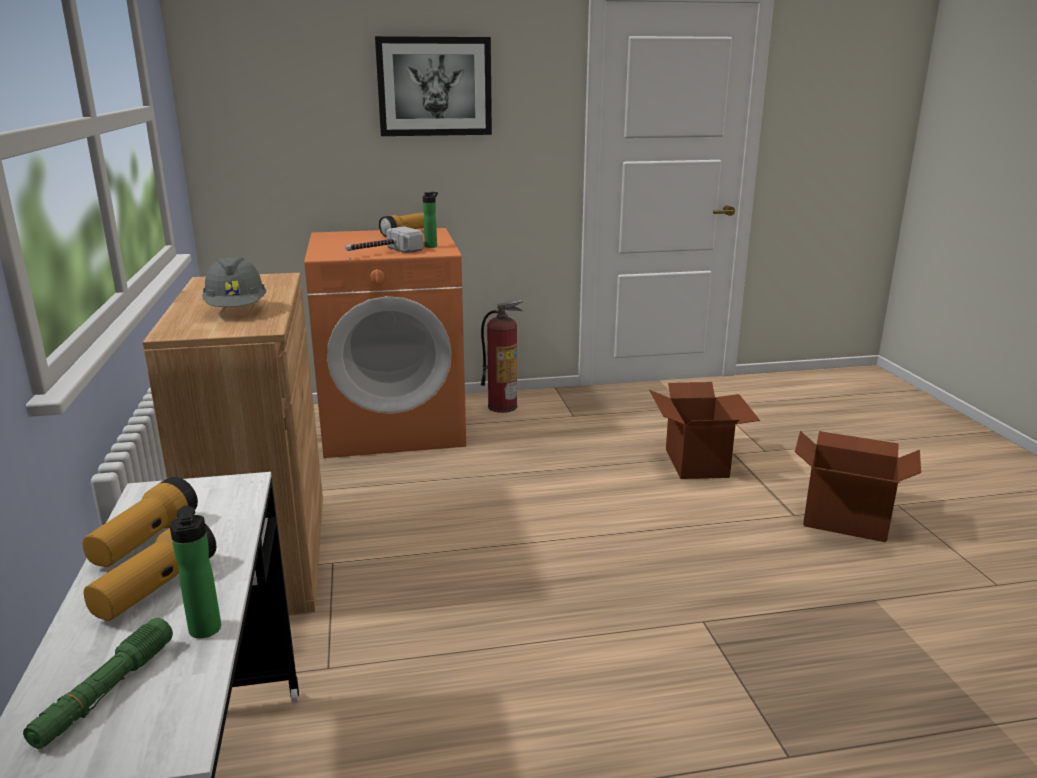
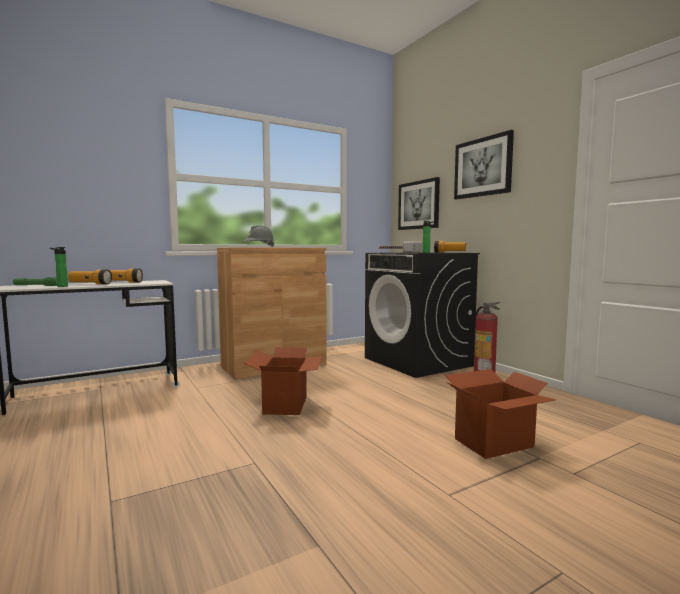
camera: 70 degrees right, 15 degrees down
orange washing machine [304,228,466,458] -> black washing machine [365,252,480,378]
cardboard box [795,431,921,542] -> cardboard box moved to [244,347,323,415]
none -> picture [398,177,440,230]

